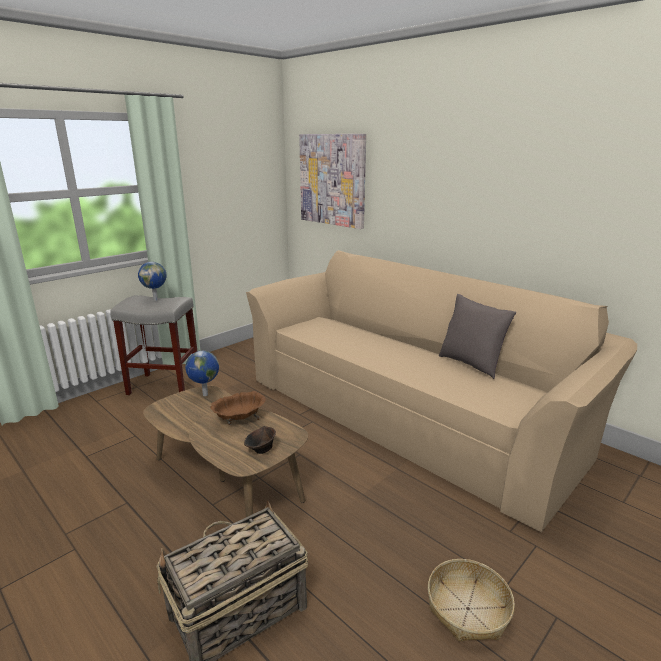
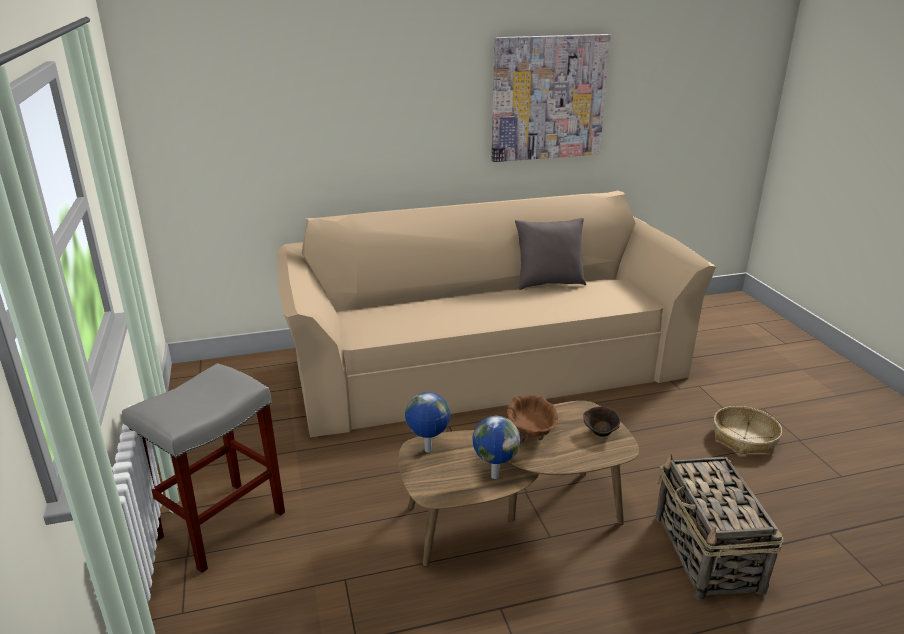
camera: 60 degrees left, 5 degrees up
globe [138,262,167,301] -> globe moved to [473,416,520,479]
picture [299,134,366,229] -> picture moved to [492,34,611,162]

